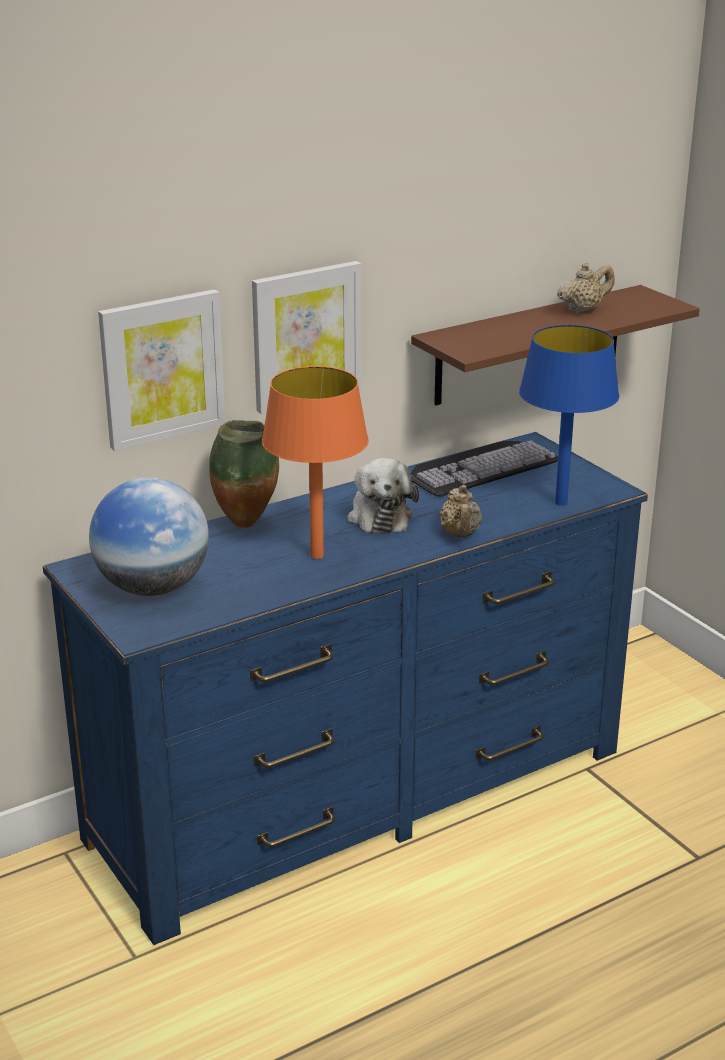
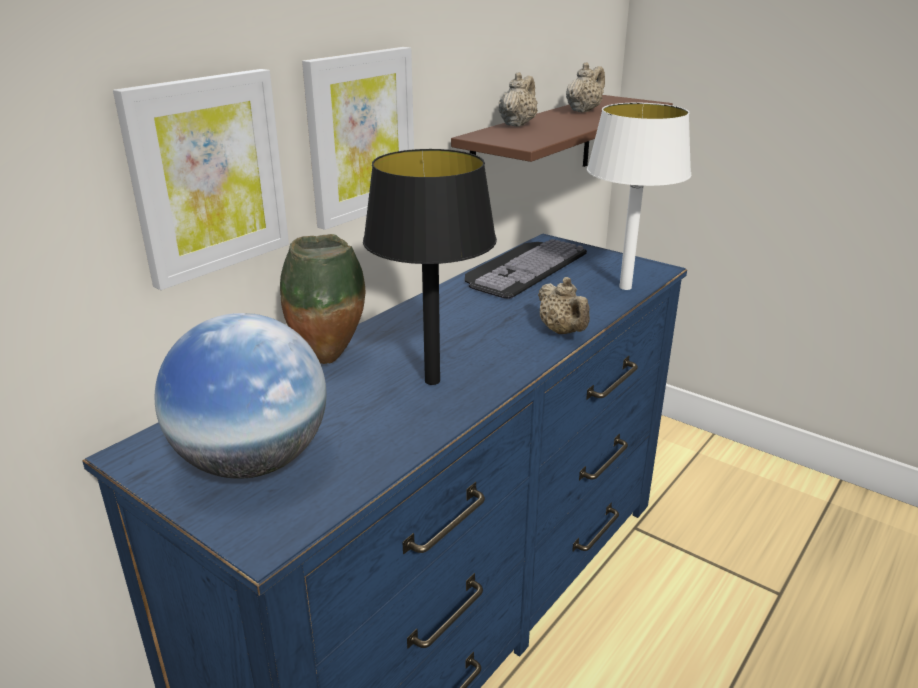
camera: 20 degrees left, 0 degrees up
orange table lamp [262,366,369,559] -> black table lamp [363,149,497,385]
plush toy [347,458,419,534] -> none
blue table lamp [519,325,619,506] -> white table lamp [587,103,691,290]
none -> beige teapot [499,72,538,127]

